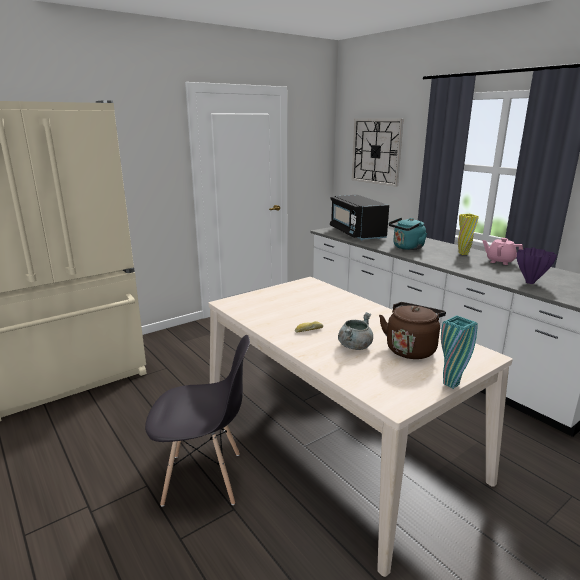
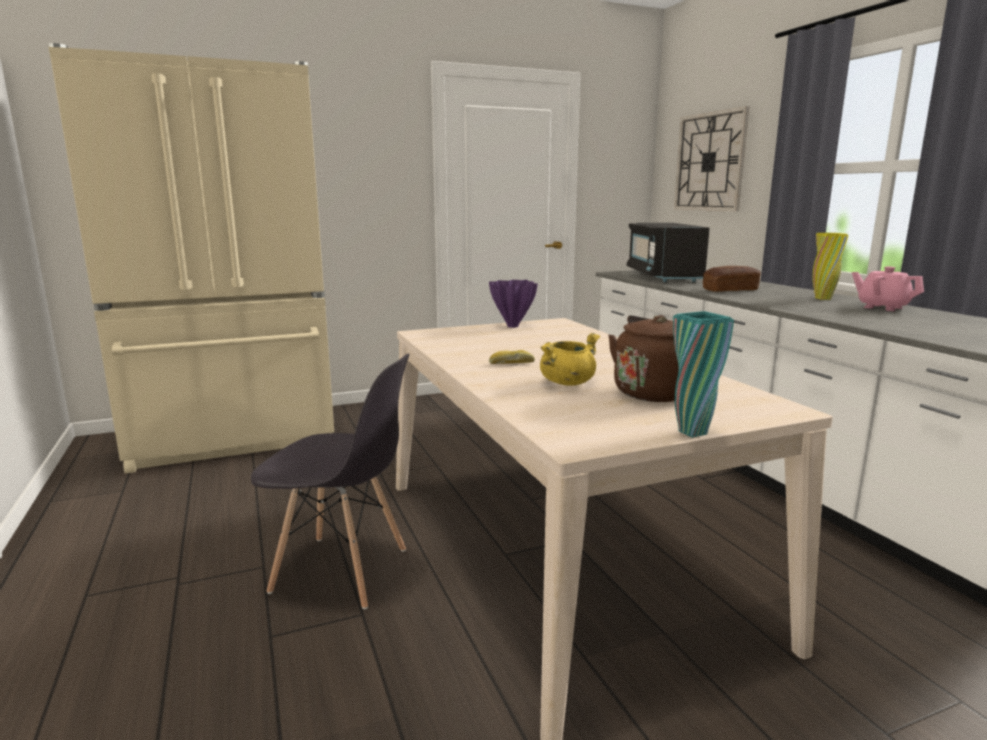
camera: 15 degrees right, 5 degrees down
grey cooking pot [338,312,373,350] -> yellow cooking pot [540,333,600,386]
turquoise kettle [389,218,427,250] -> bread [703,266,761,292]
purple vase [517,247,557,284] -> purple vase moved to [489,280,538,328]

